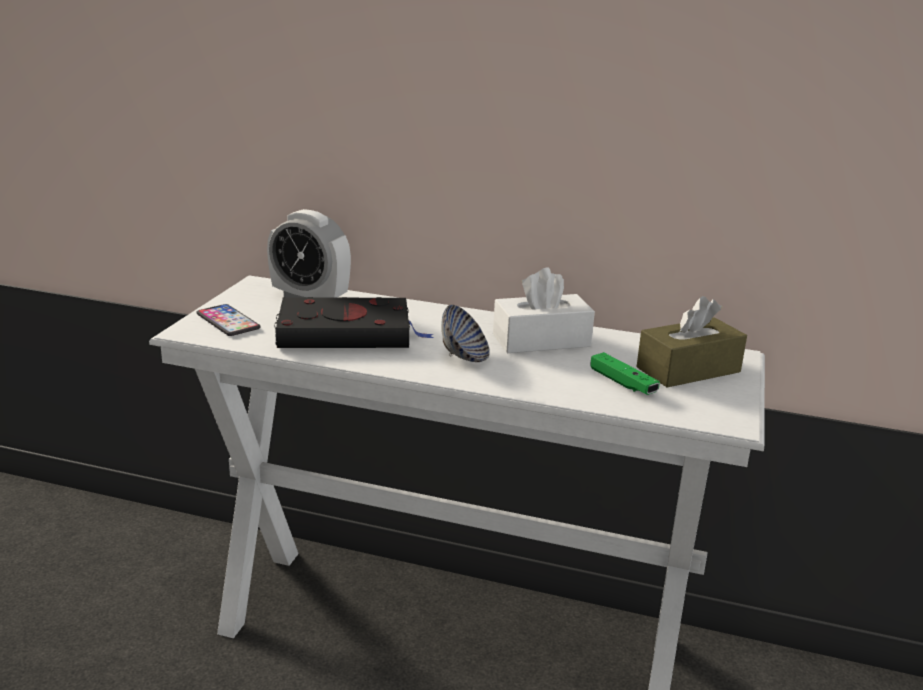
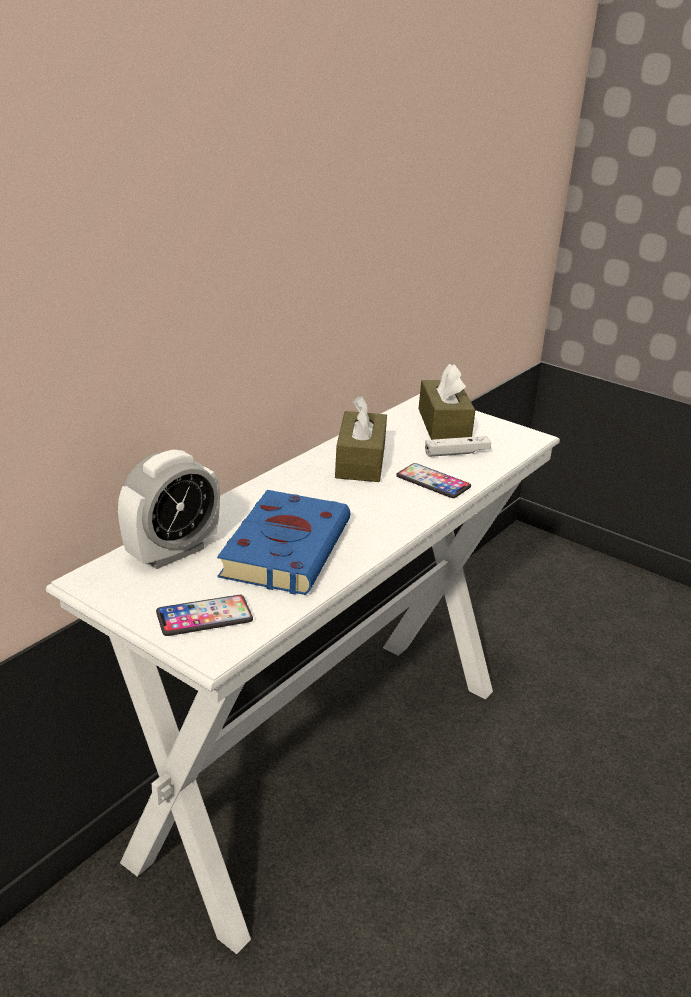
camera: 70 degrees left, 5 degrees up
black book [274,297,433,348] -> blue book [217,490,350,595]
bowl [441,305,490,362] -> none
white tissue box [493,268,595,353] -> brown tissue box [335,395,387,482]
green game controller [590,352,660,395] -> white game controller [425,436,491,457]
none -> phone [396,463,471,498]

